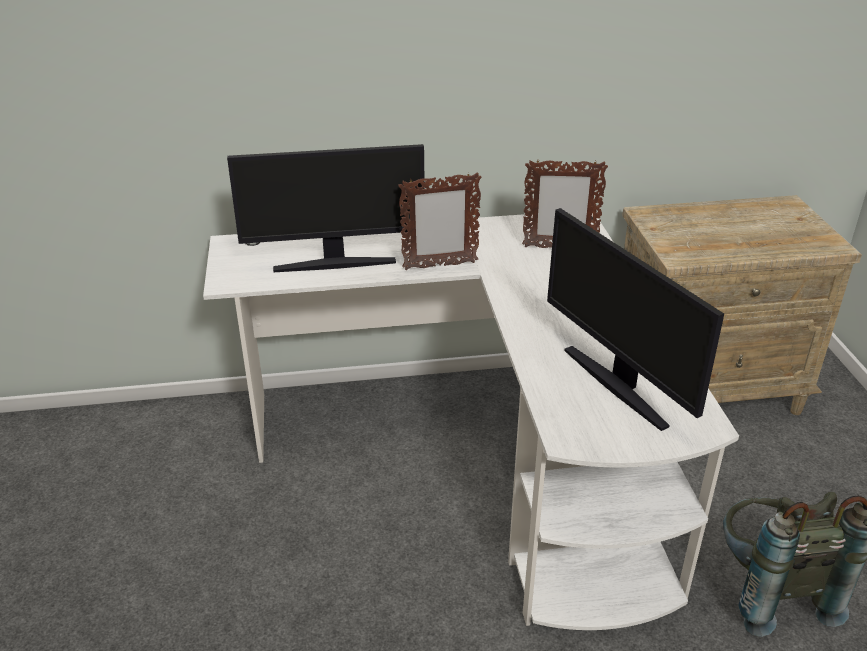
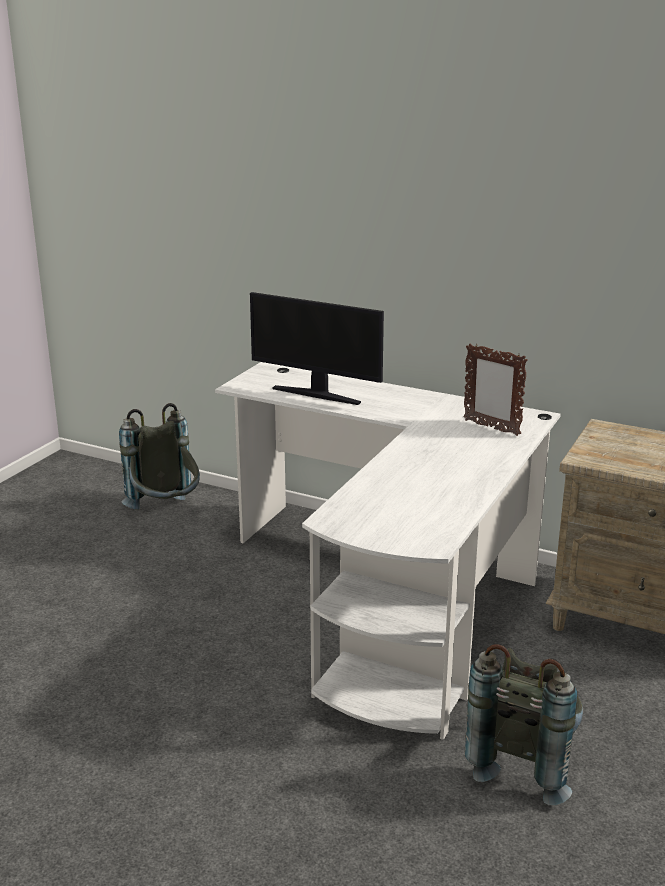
camera: 35 degrees right, 10 degrees down
picture frame [398,172,482,270] -> none
monitor [547,208,724,431] -> none
none -> grey backpack [119,403,200,510]

